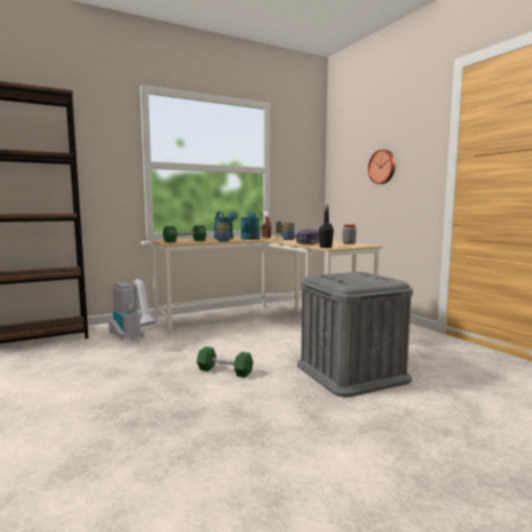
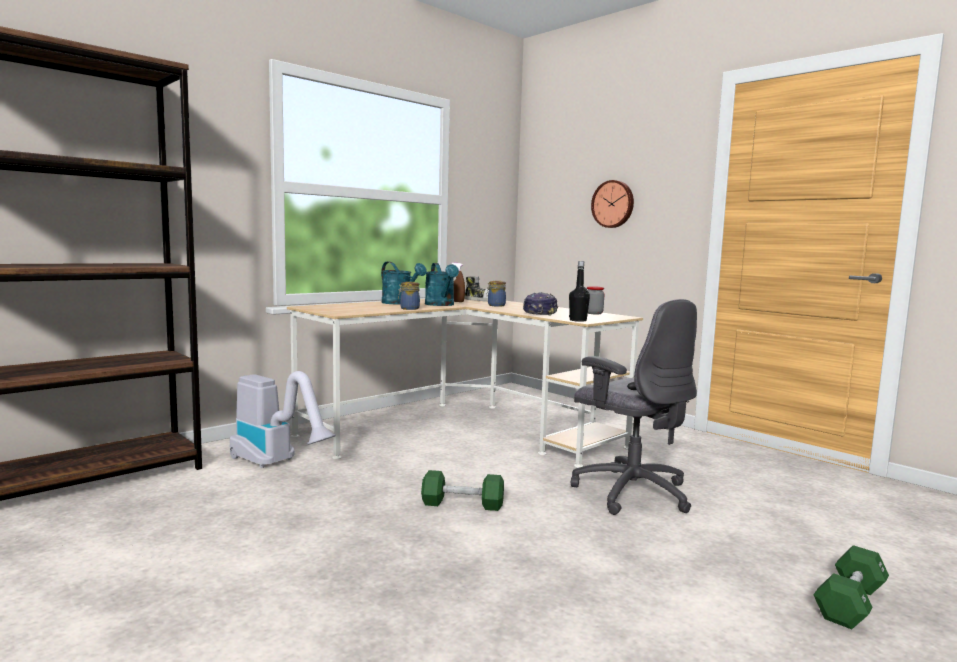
camera: 15 degrees left, 0 degrees up
green dumbbell [163,225,207,243] -> green dumbbell moved to [813,545,889,629]
grey storage box [297,272,413,397] -> grey office chair [571,299,697,515]

